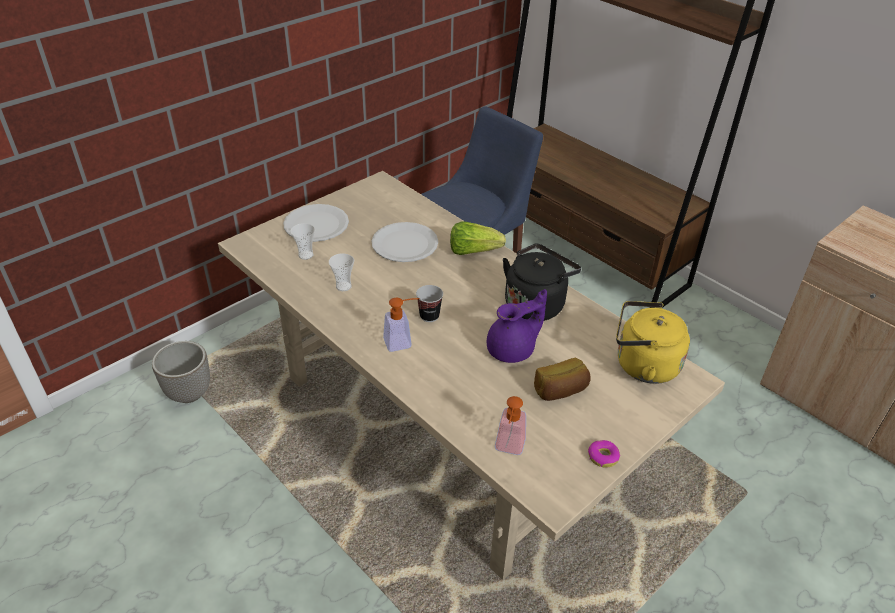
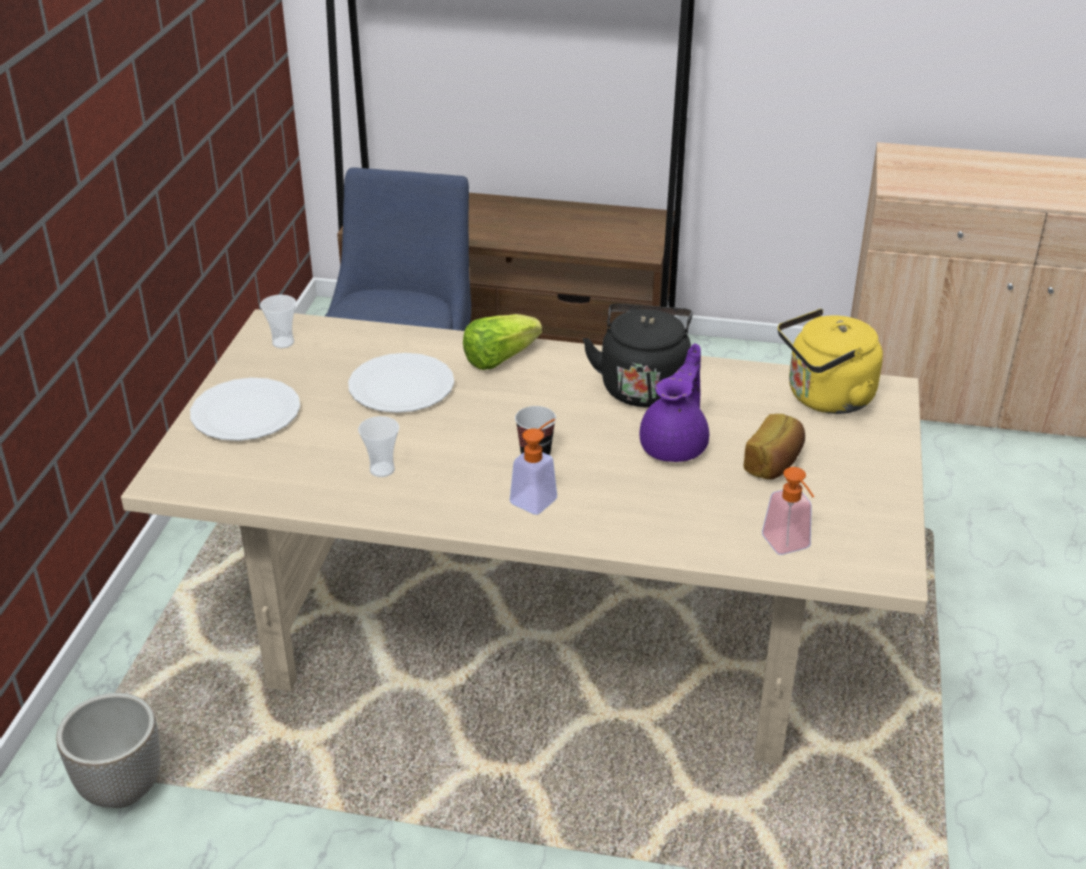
camera: 35 degrees left, 5 degrees down
cup [291,223,315,260] -> cup moved to [260,295,296,348]
donut [588,440,620,468] -> none

